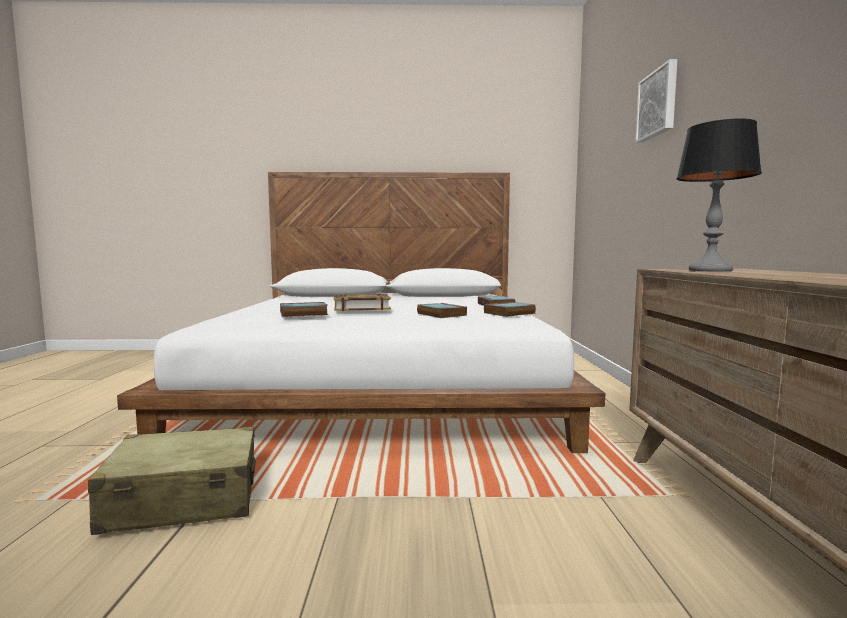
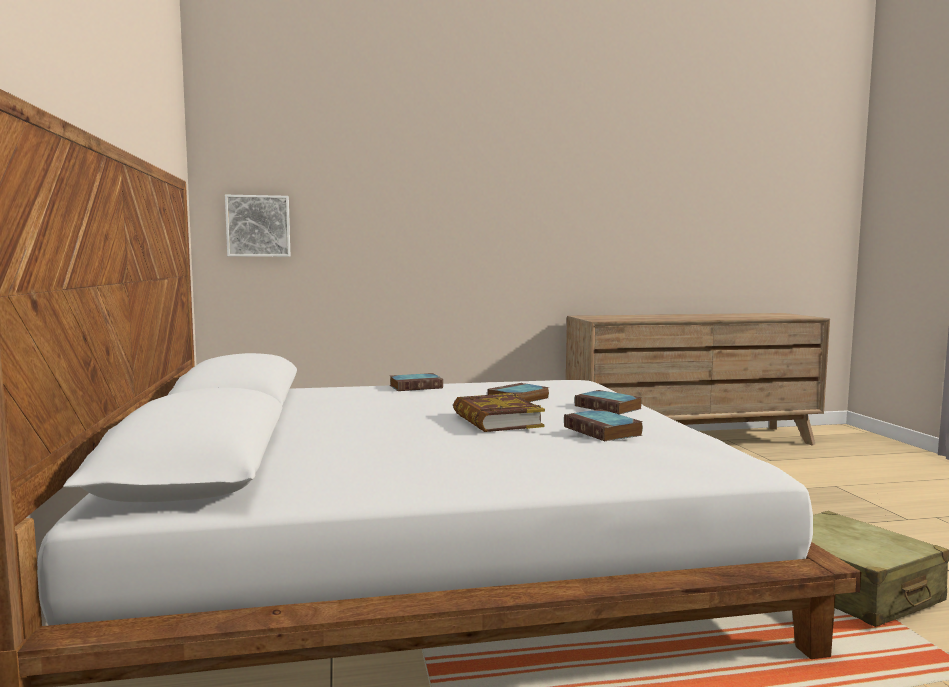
camera: 100 degrees left, 0 degrees up
book [484,302,536,317] -> book moved to [575,390,642,415]
picture [635,59,677,143] -> picture moved to [225,195,290,257]
table lamp [676,118,762,272] -> none

